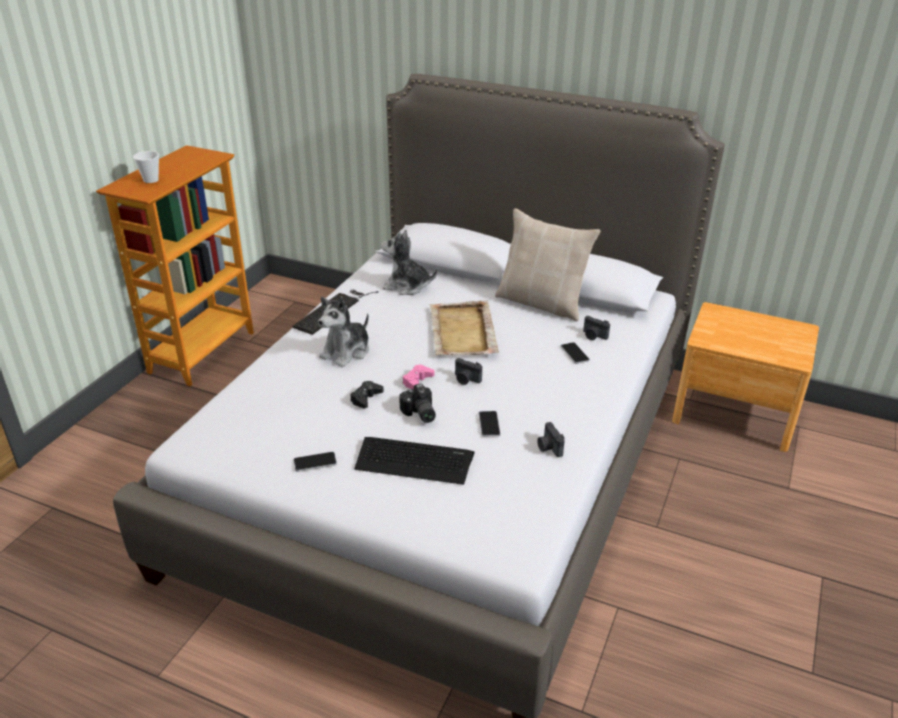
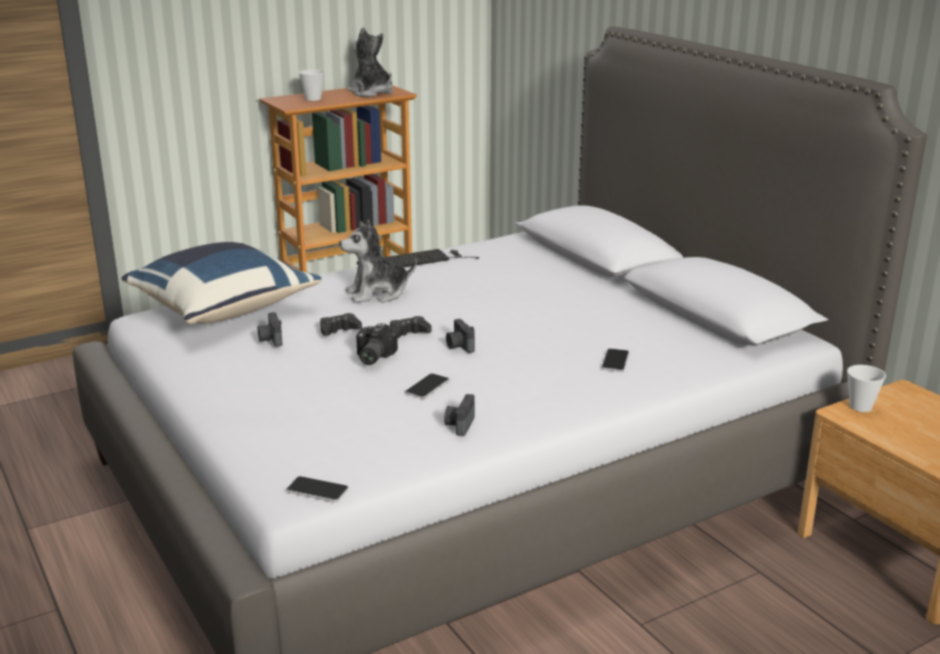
camera: 35 degrees right, 10 degrees down
phone [294,452,337,472] -> phone moved to [286,476,348,502]
keyboard [354,437,475,485] -> none
plush toy [381,230,438,295] -> plush toy moved to [348,27,393,97]
pink game controller [403,365,434,389] -> black game controller [390,316,432,339]
beige tray [430,301,499,355] -> none
beige pillow [495,208,600,321] -> none
camera [583,316,610,340] -> camera moved to [258,312,283,346]
none -> blue pillow [121,242,321,324]
none -> cup [847,365,886,412]

